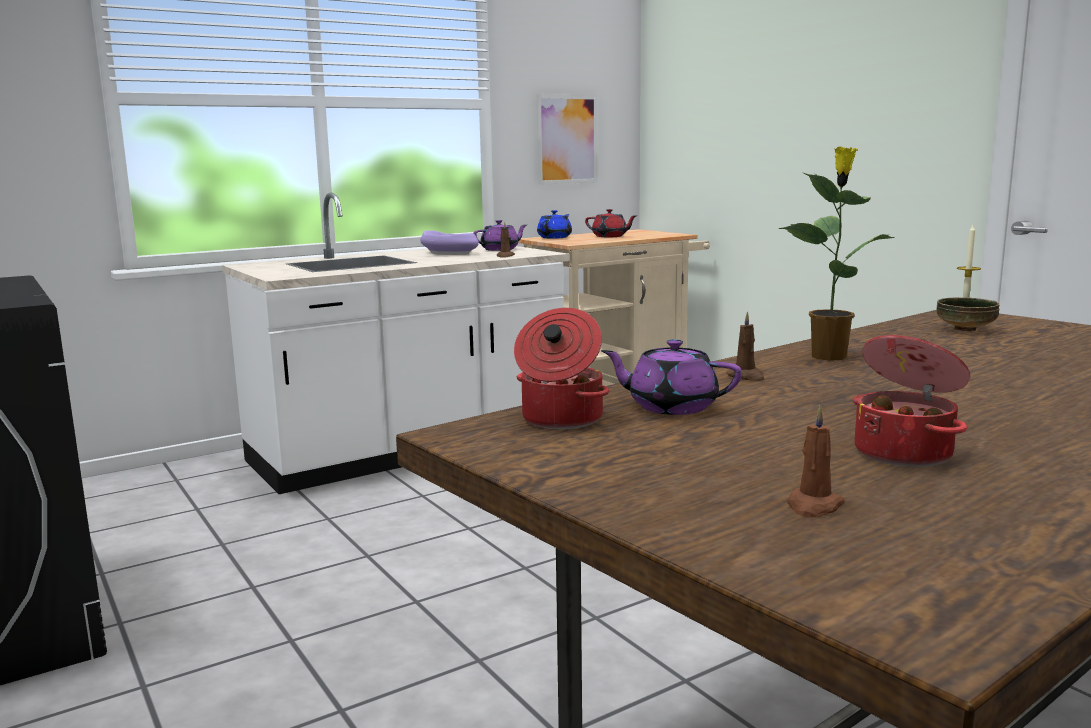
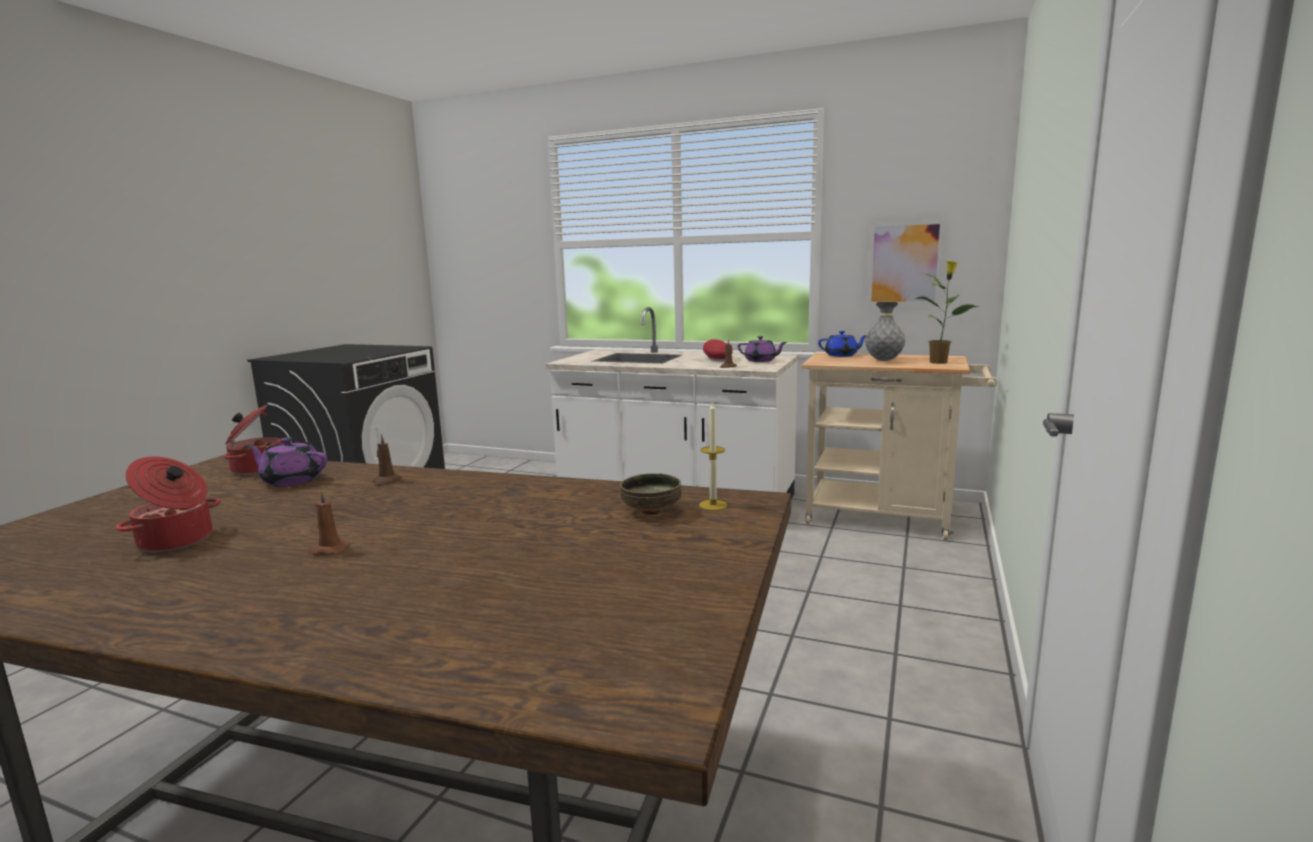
camera: 55 degrees right, 0 degrees up
purple bowl [420,230,479,255] -> red bowl [703,339,733,362]
red teapot [585,209,638,237] -> grey vase [865,302,905,361]
purple teapot [601,339,742,415] -> purple teapot turned 60 degrees counterclockwise [247,437,327,487]
potted plant [778,147,895,361] -> potted plant moved to [914,261,980,364]
brown candle [787,405,845,518] -> brown candle moved to [308,490,350,556]

